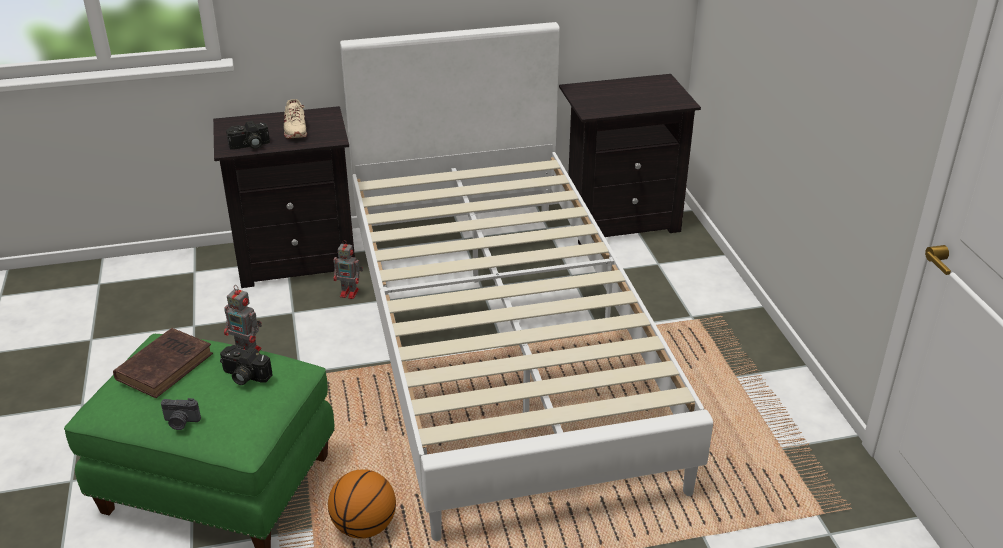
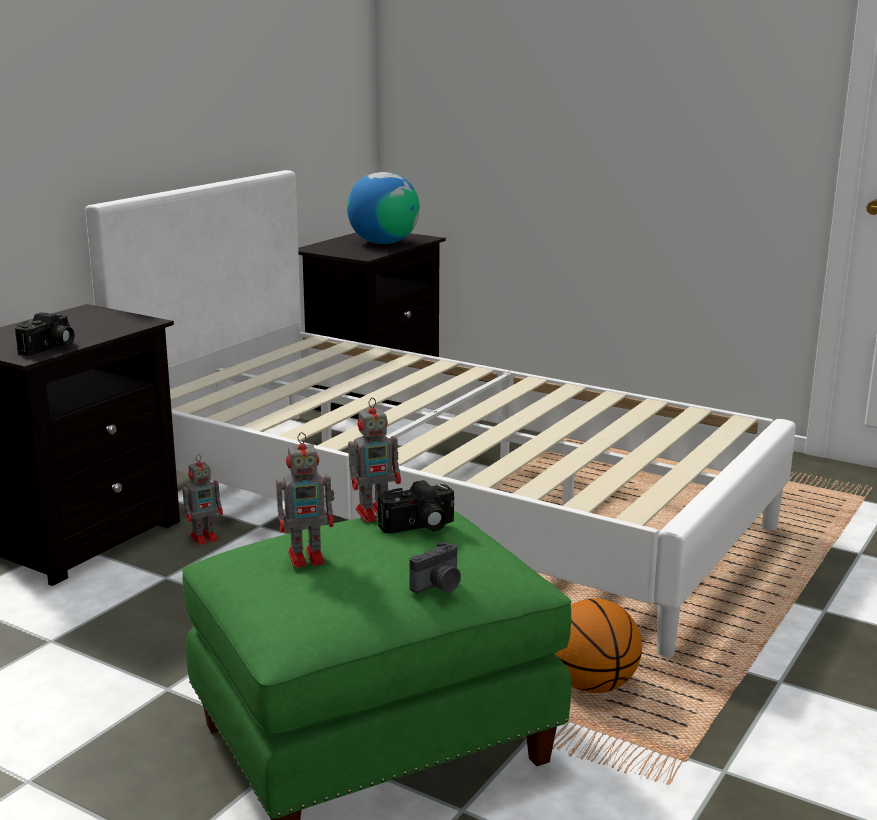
camera: 45 degrees left, 15 degrees down
brown book [113,328,213,398] -> toy robot [276,432,334,568]
beige shoe [284,99,307,139] -> none
none -> globe [347,172,420,244]

